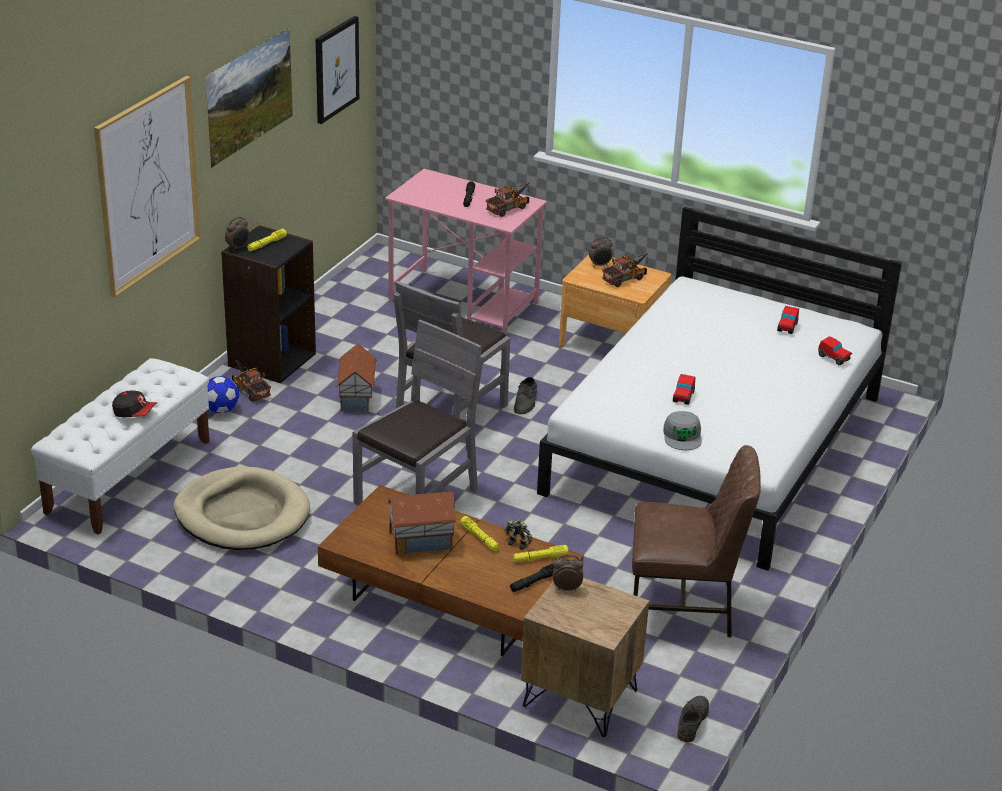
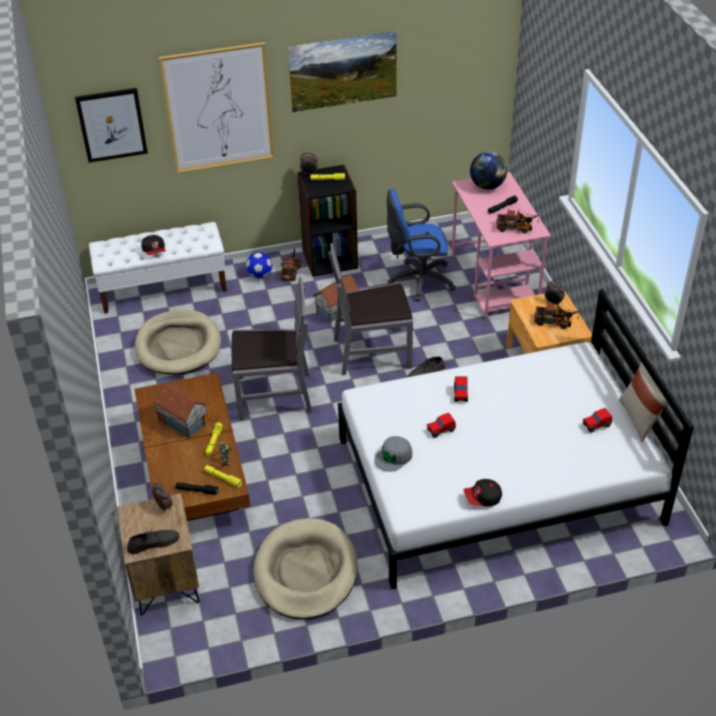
camera: 50 degrees right, 10 degrees up
picture [316,16,359,124] -> picture moved to [75,88,148,163]
brown chair [632,445,761,638] -> beige dog bed [253,518,358,620]
grey shoe [677,696,709,742] -> grey shoe moved to [127,530,180,554]
toy car [818,336,852,365] -> toy car moved to [454,376,468,402]
none -> blue office chair [387,189,456,302]
none -> cap [463,479,502,507]
none -> globe [470,152,507,190]
none -> beige pillow [619,357,669,442]

